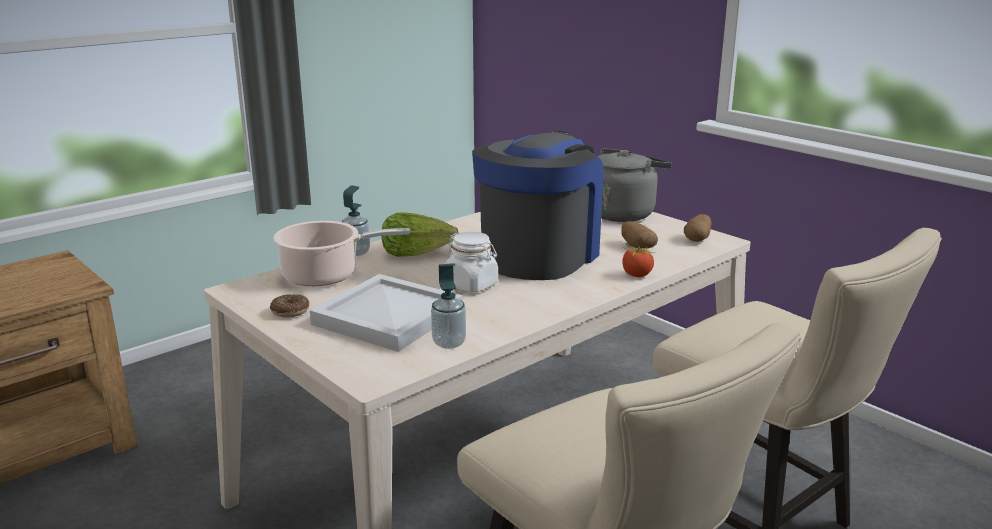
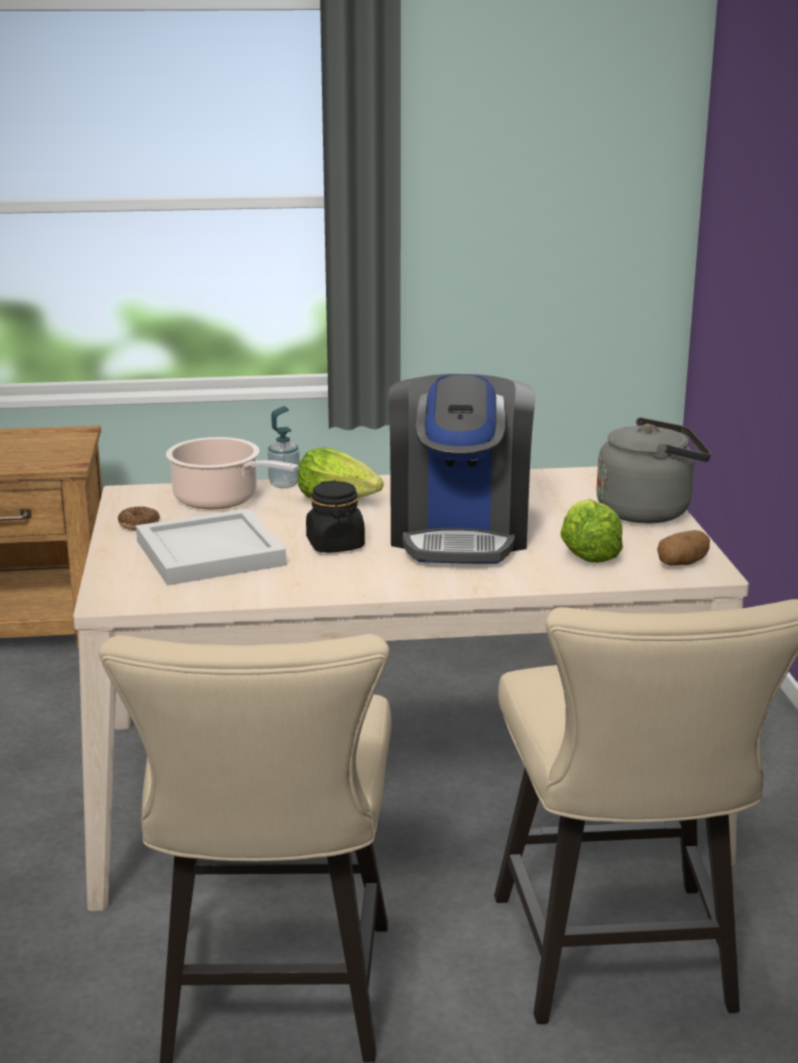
camera: 35 degrees right, 0 degrees up
soap dispenser [431,263,466,349] -> none
white jar [446,232,498,293] -> black jar [306,480,365,553]
coffee machine [472,131,603,280] -> coffee machine turned 120 degrees clockwise [389,374,536,564]
potato [621,221,658,249] -> lettuce [560,499,623,563]
tomato [622,243,654,277] -> none

